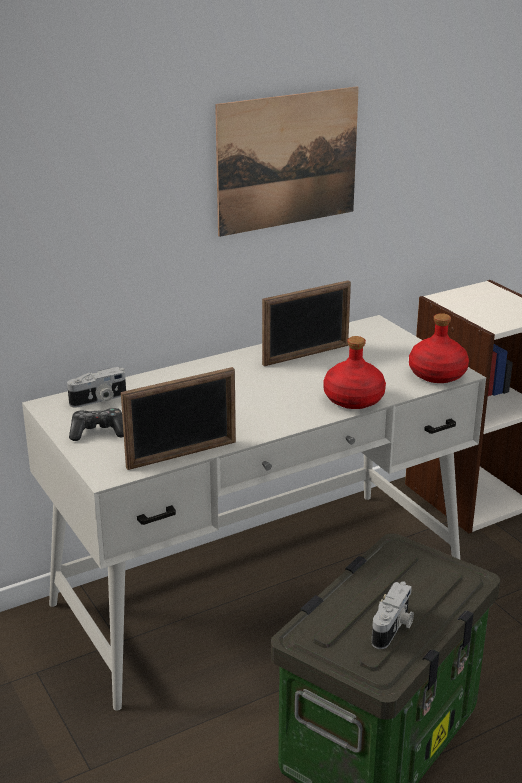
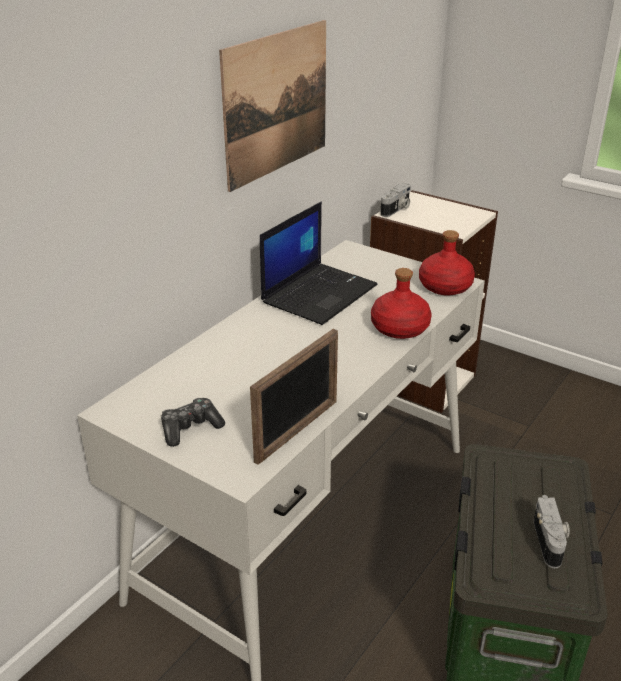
camera: 25 degrees left, 5 degrees up
camera [67,367,126,407] -> camera moved to [380,183,411,217]
picture frame [262,280,351,366] -> laptop [260,201,378,325]

